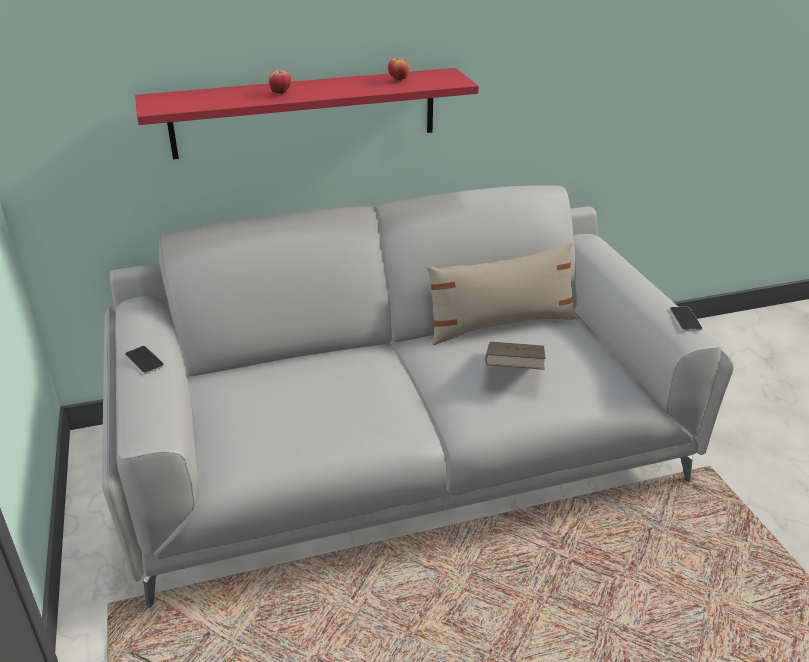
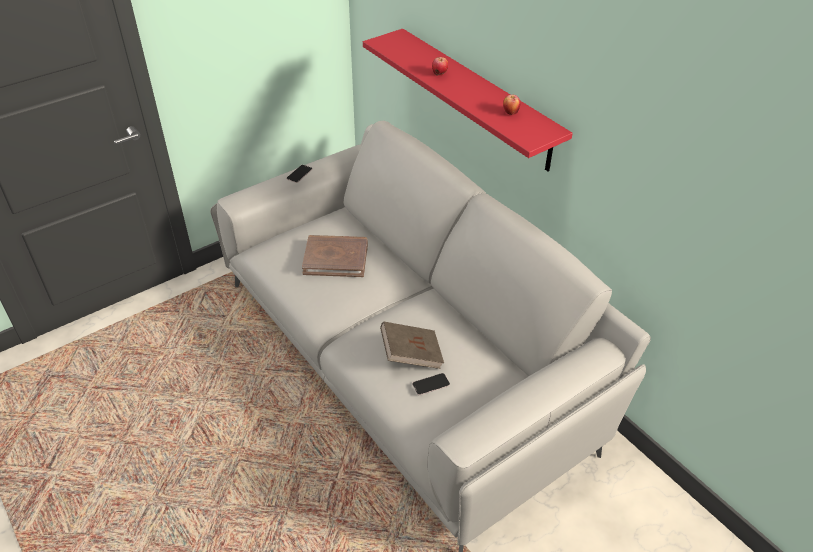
camera: 70 degrees right, 10 degrees up
beige pillow [427,243,577,345] -> none
phone [670,307,703,331] -> phone moved to [412,373,450,395]
none -> brown book [302,235,368,277]

